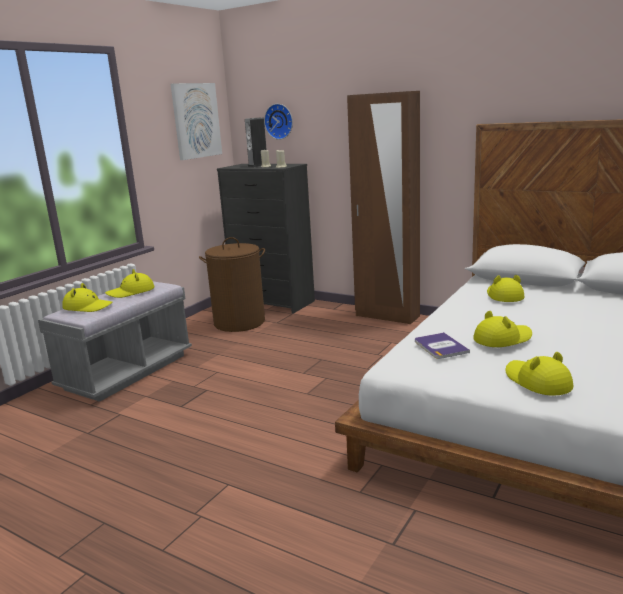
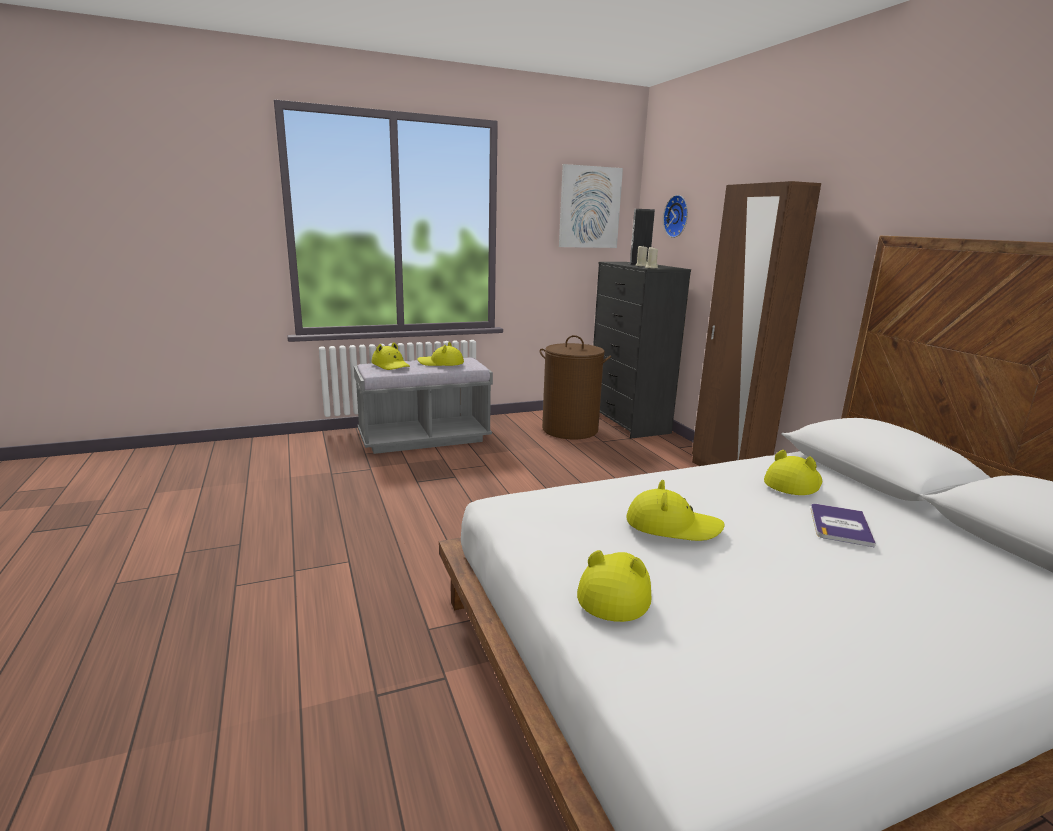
camera: 35 degrees right, 0 degrees up
book [415,332,470,359] -> book moved to [811,504,876,547]

